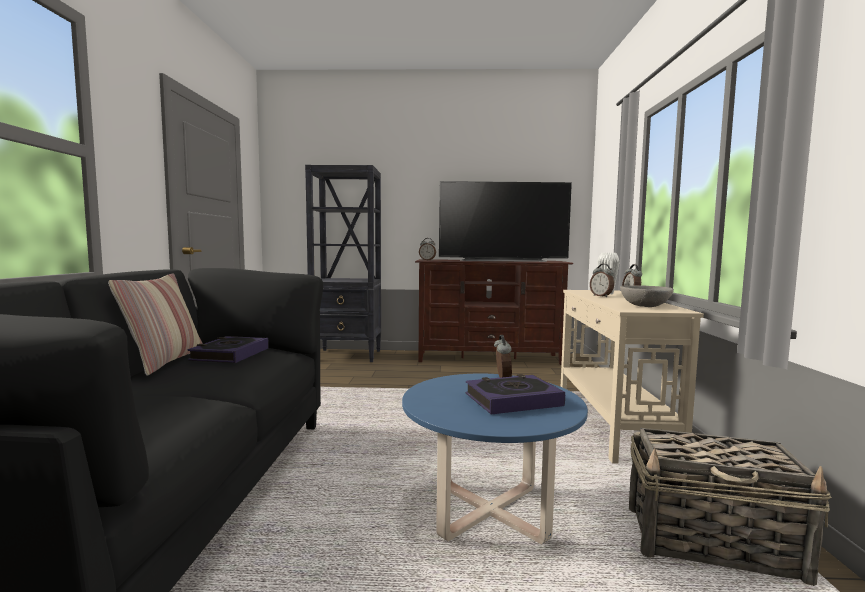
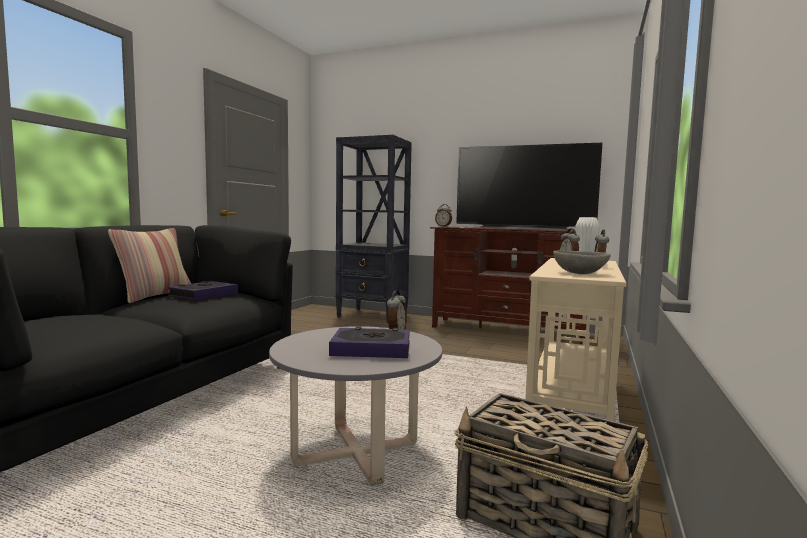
camera: 20 degrees right, 0 degrees up
blue coffee table [402,374,588,545] -> grey coffee table [269,326,442,486]

